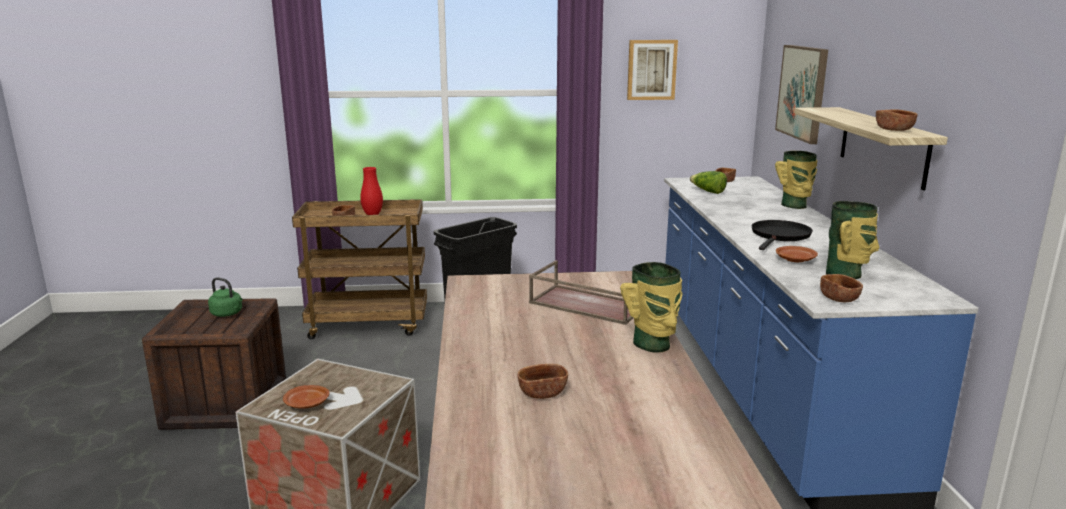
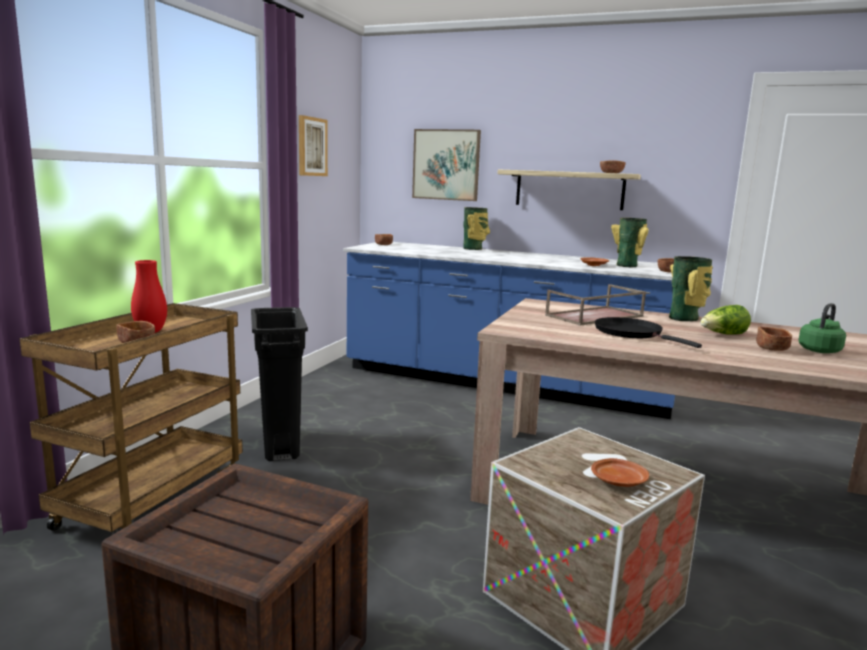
camera: 65 degrees left, 5 degrees down
green kettle [208,277,242,317] -> green kettle moved to [798,303,846,353]
lettuce [690,171,727,194] -> lettuce moved to [700,305,751,335]
black frying pan [752,220,813,250] -> black frying pan moved to [595,317,702,348]

